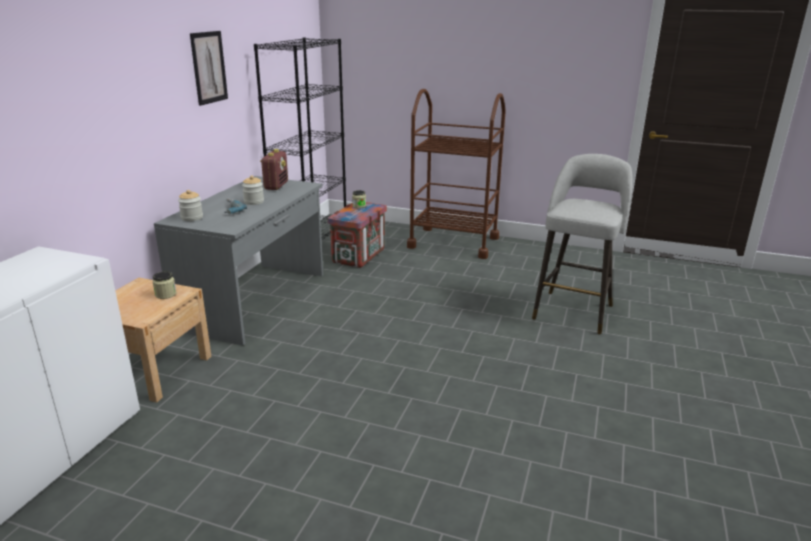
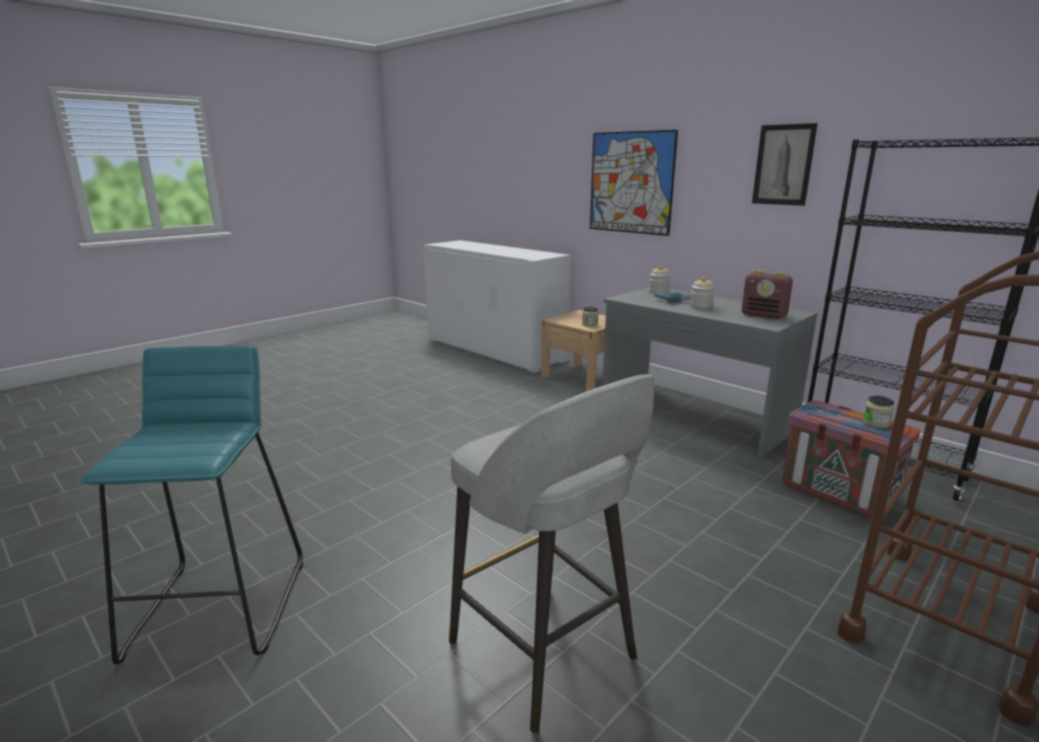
camera: 115 degrees right, 5 degrees down
none -> turquoise stool [81,346,303,664]
none -> picture [590,130,678,236]

